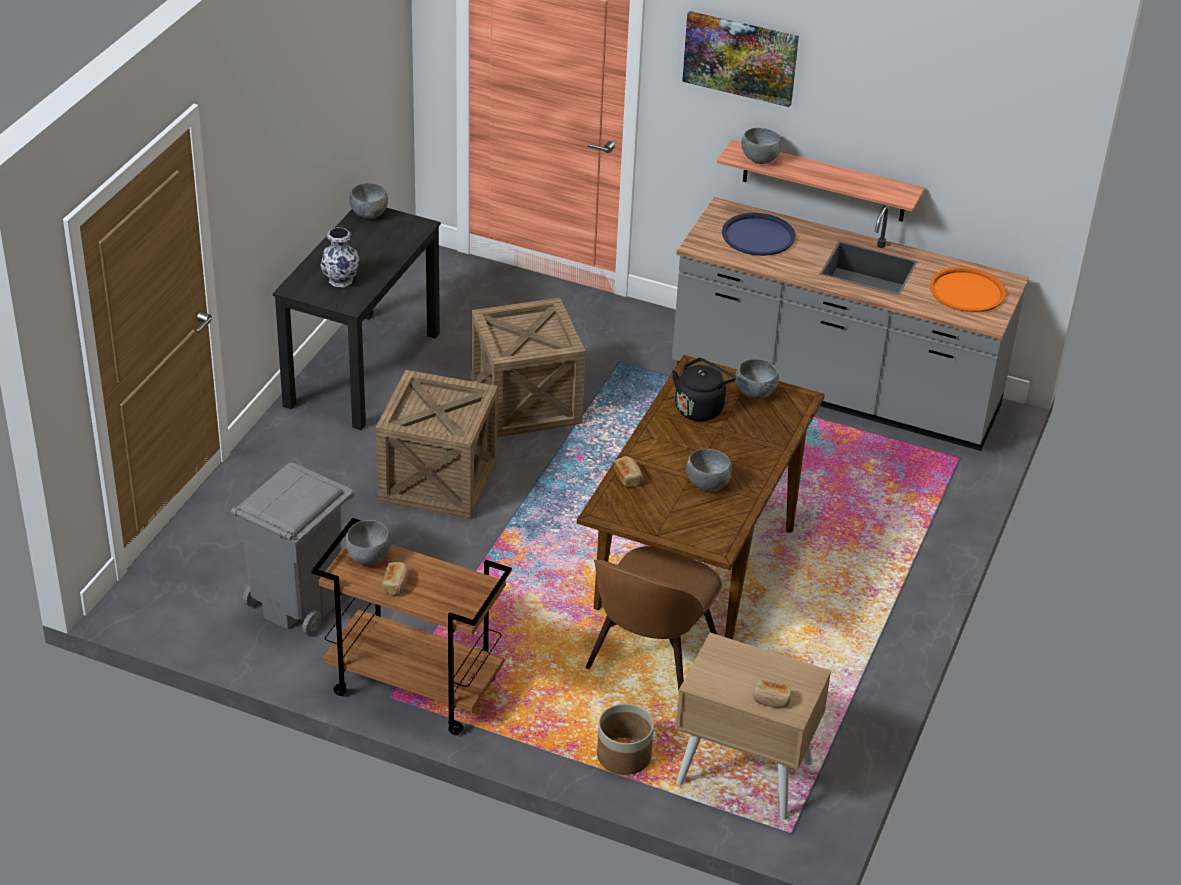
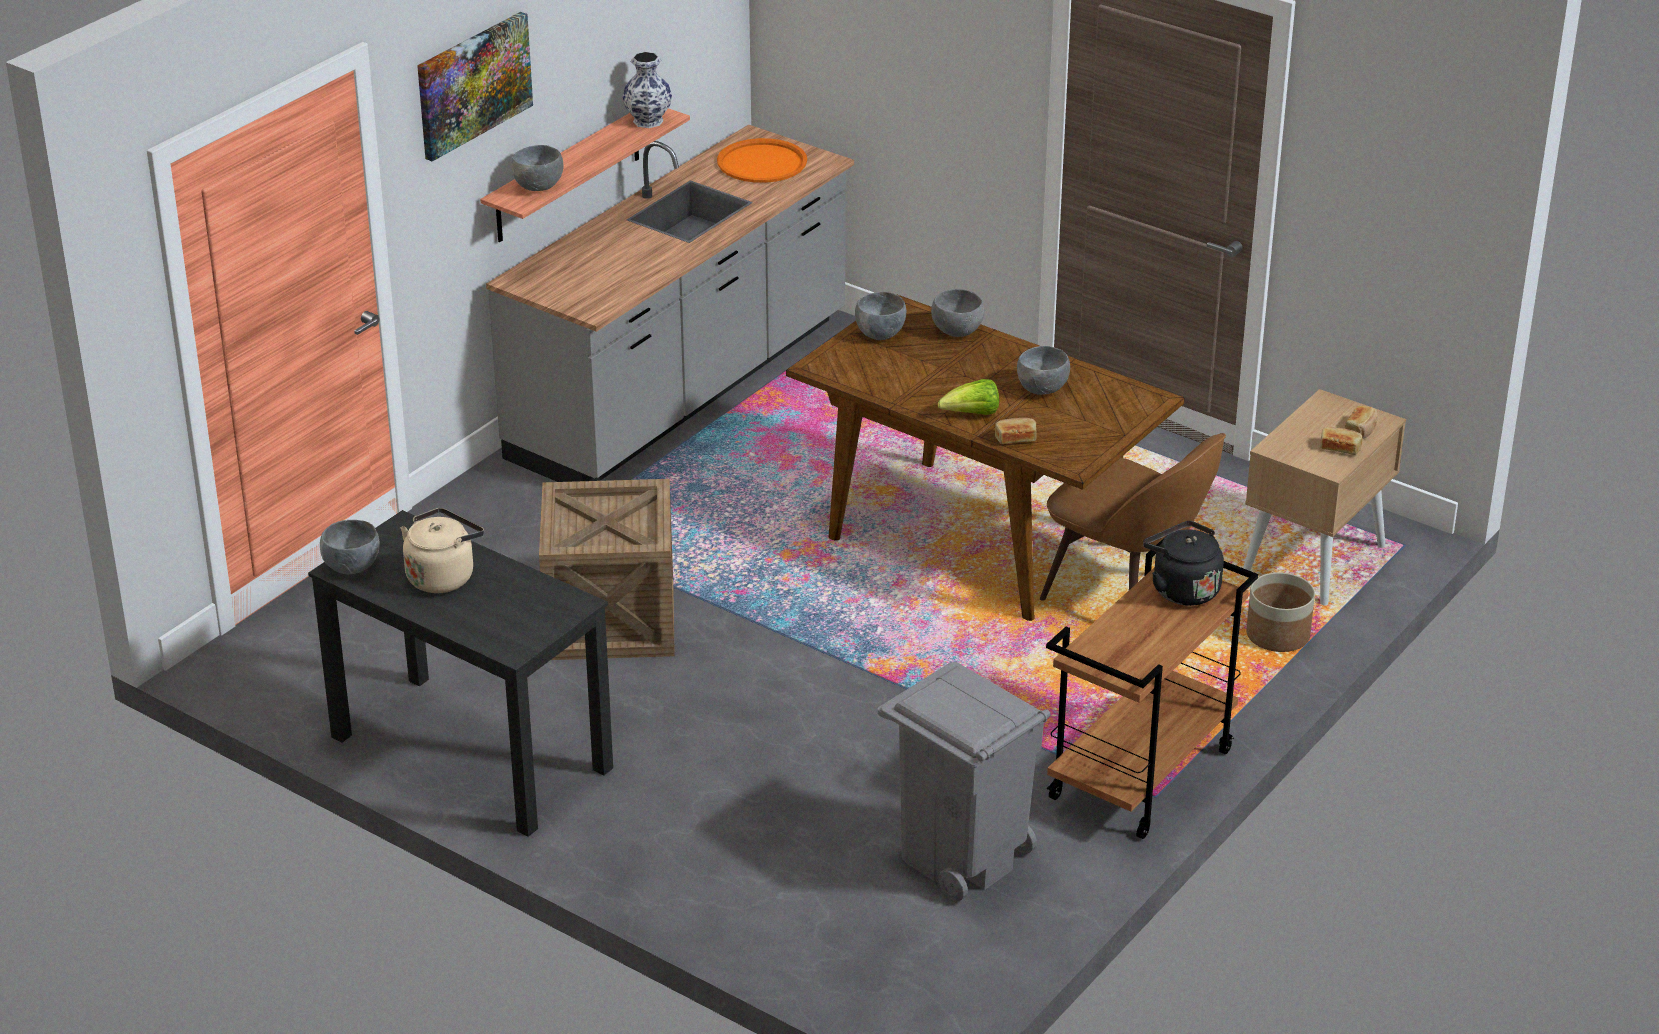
camera: 75 degrees left, 5 degrees down
vase [321,227,360,287] -> vase moved to [623,52,672,128]
grey bowl [345,520,392,565] -> grey bowl moved to [931,289,984,337]
crate [376,370,498,520] -> none
bread [382,562,408,596] -> bread moved to [1320,427,1363,455]
black kettle [672,358,736,421] -> black kettle moved to [1143,521,1224,606]
blue tray [722,213,796,256] -> none
none -> beige kettle [401,508,484,593]
none -> lettuce [938,379,999,415]

